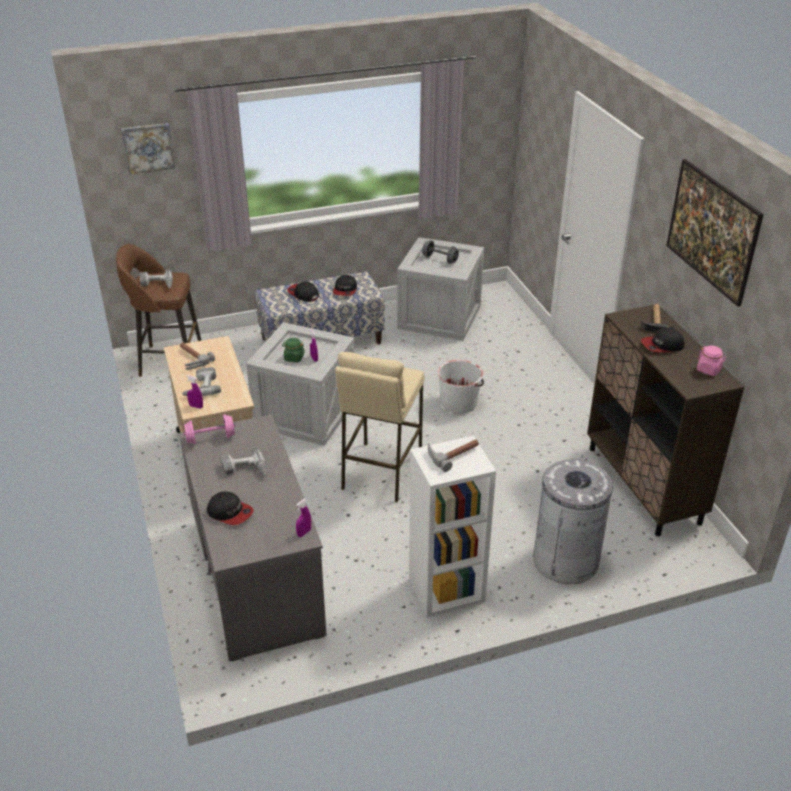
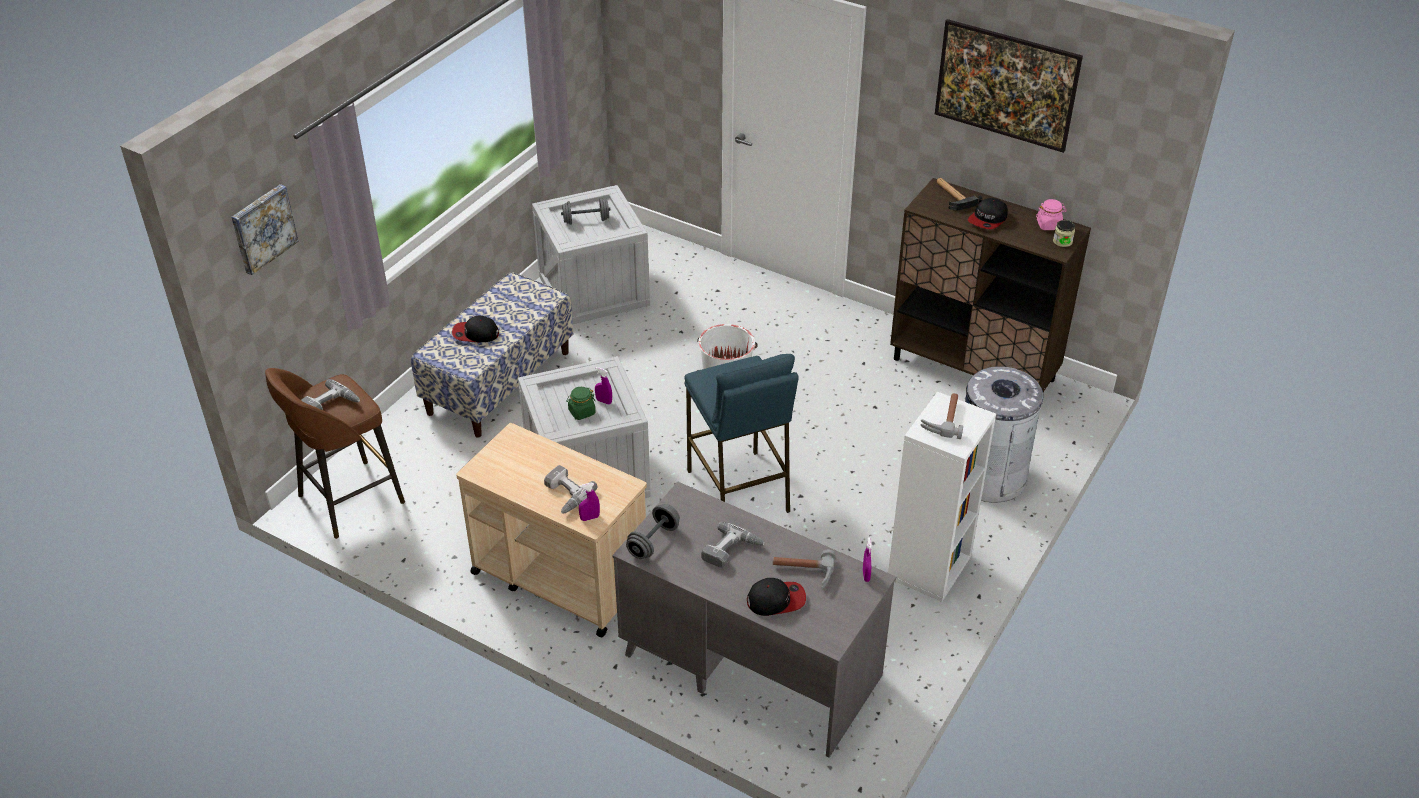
camera: 40 degrees left, 5 degrees up
hammer [180,342,215,370] -> hammer moved to [773,550,835,589]
pink dumbbell [183,414,235,444] -> grey dumbbell [626,504,680,559]
cap [333,275,357,296] -> none
beige stool [335,352,425,502] -> blue stool [684,354,799,513]
none -> jar [1053,220,1075,247]

